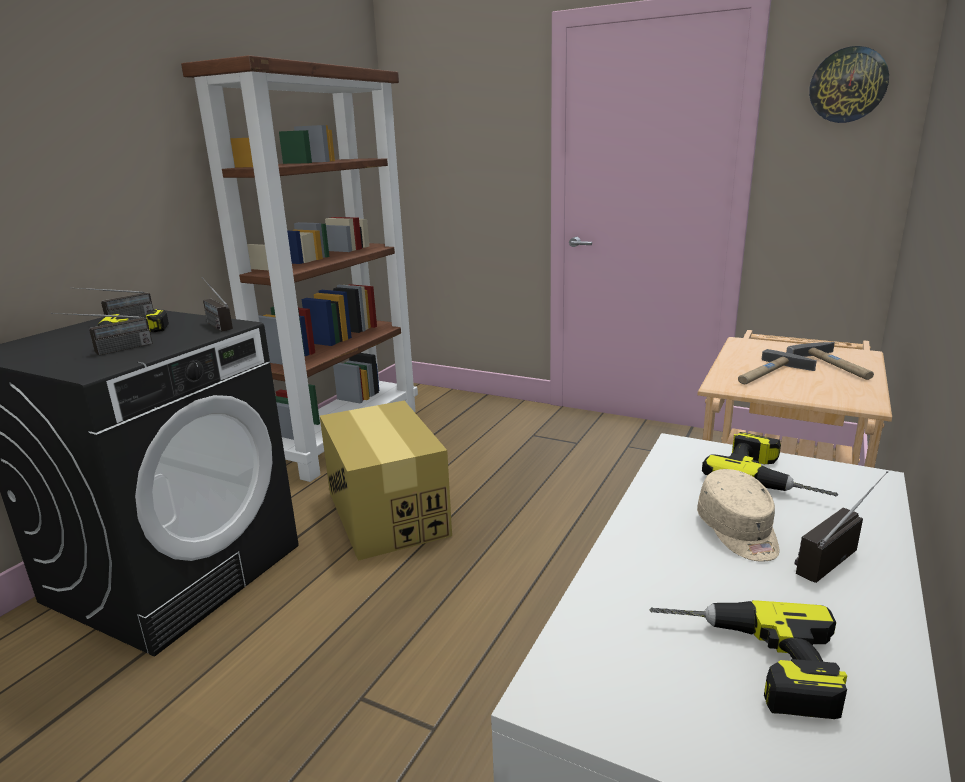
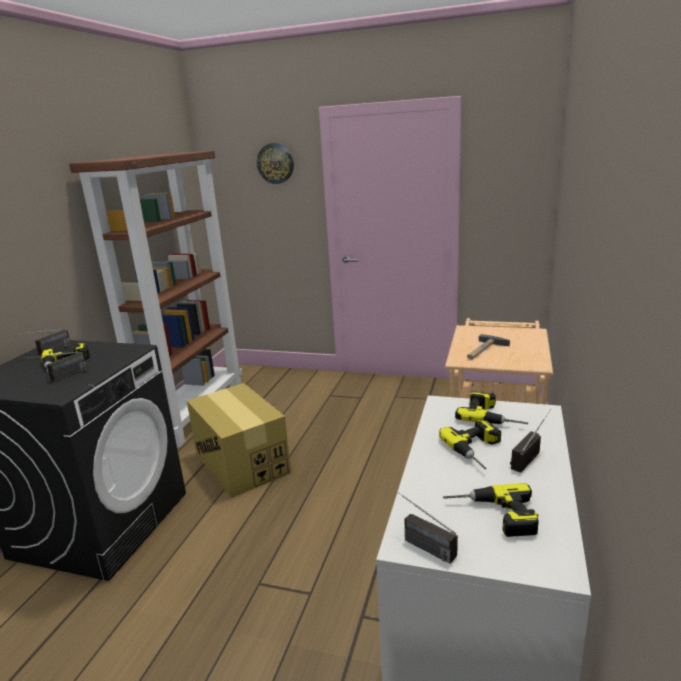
camera: 10 degrees left, 0 degrees up
radio [202,277,233,332] -> radio moved to [387,485,458,564]
beige cap [697,469,779,562] -> power drill [439,420,501,470]
hammer [786,342,874,380] -> none
wall clock [809,46,889,123] -> wall clock moved to [257,143,294,184]

